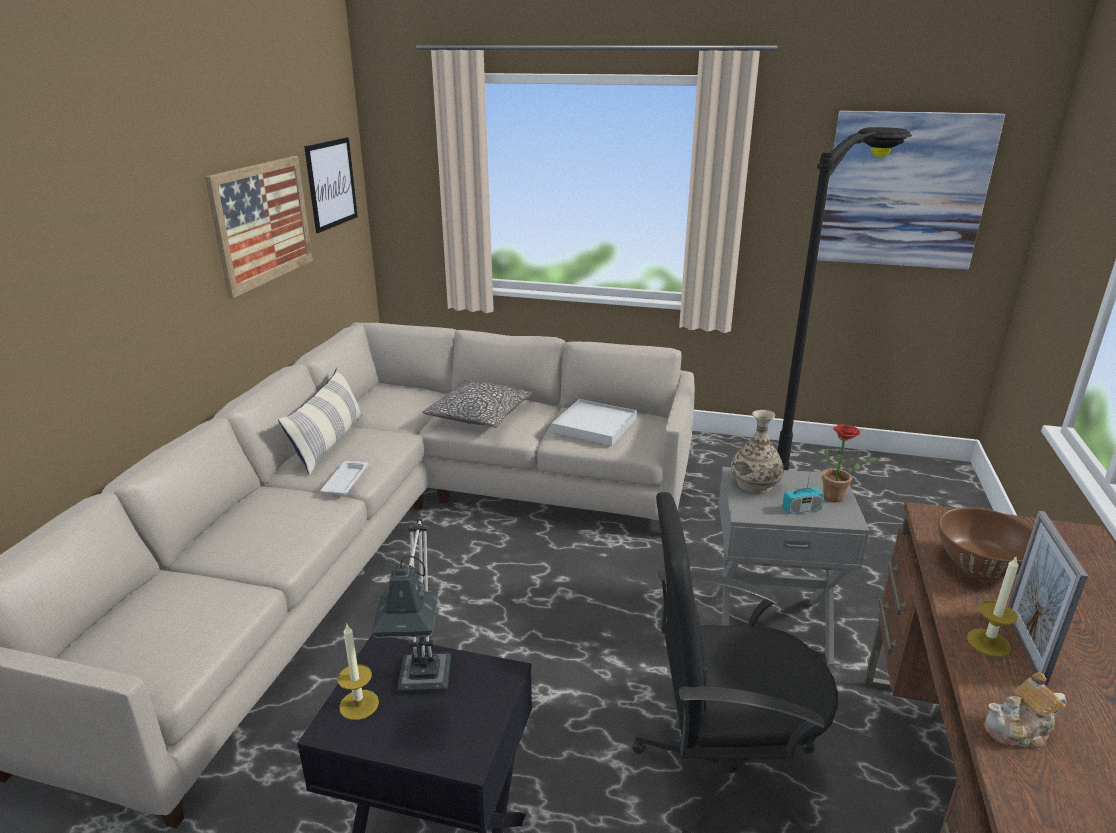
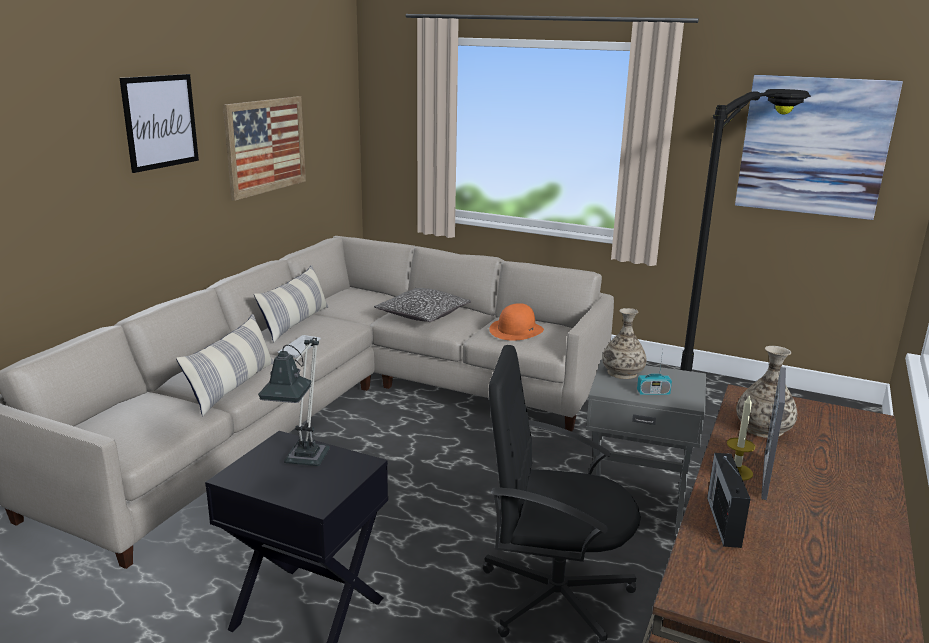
camera: 10 degrees right, 5 degrees down
picture [304,137,358,233] -> picture moved to [120,74,199,173]
candle [337,623,379,720] -> none
white tray [552,399,637,446] -> orange hat [489,303,544,341]
potted plant [821,424,878,502] -> none
brown bowl [938,507,1033,580] -> vase [736,346,797,438]
teapot [984,672,1067,748] -> radio [707,453,750,548]
none -> pillow [176,314,274,416]

